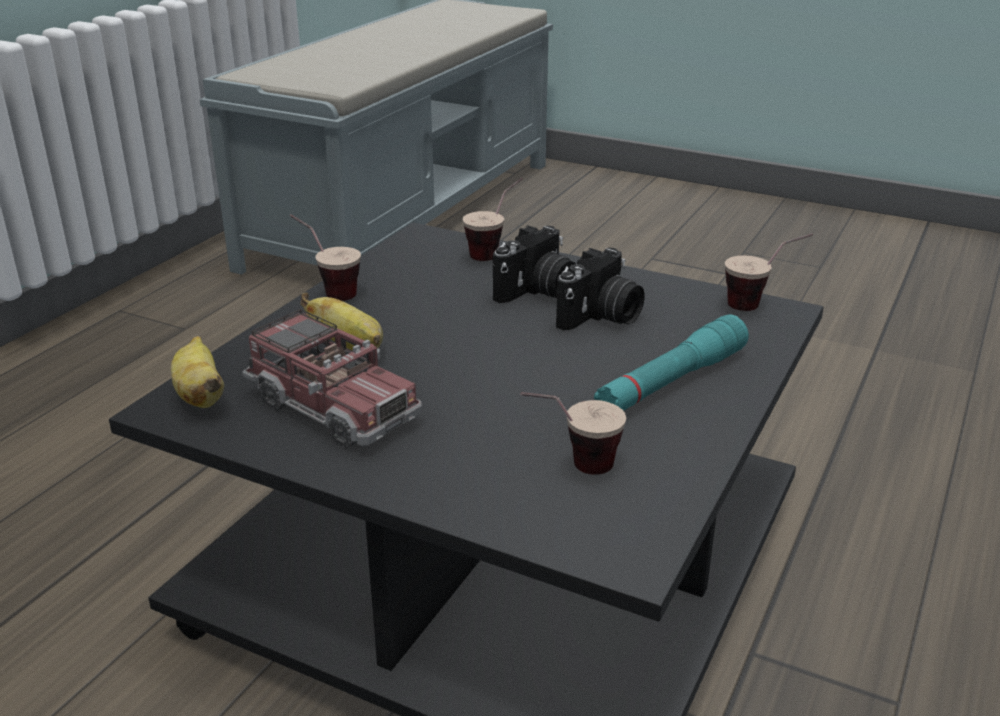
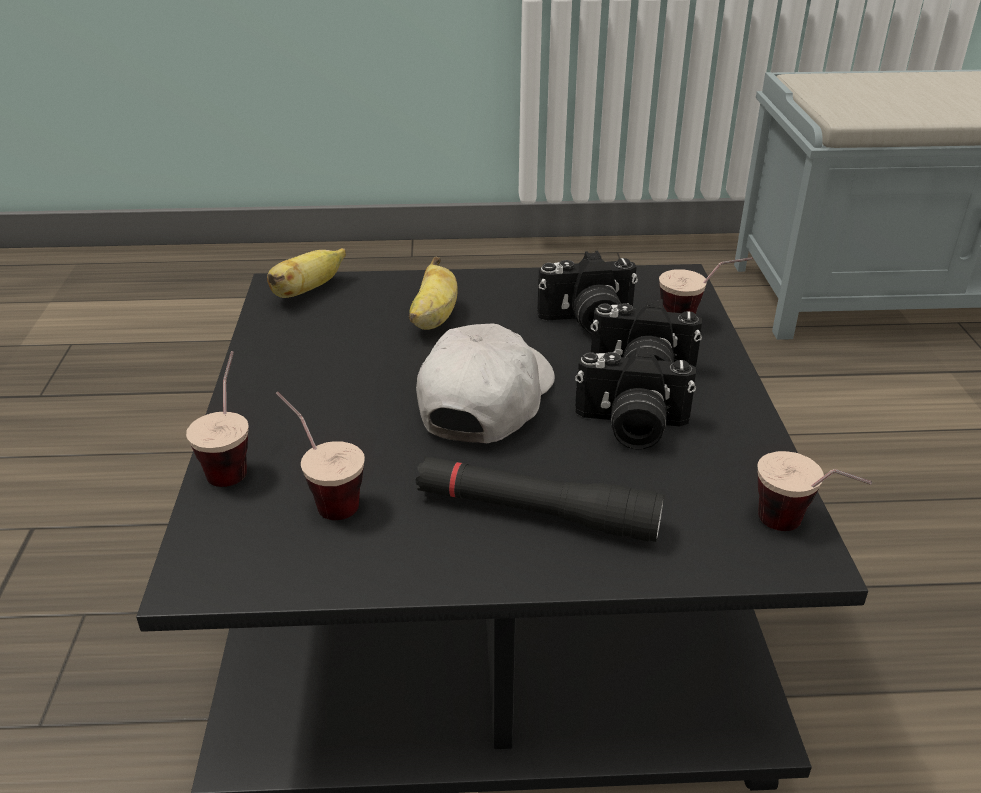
camera: 60 degrees right, 5 degrees up
toy truck [242,309,422,449] -> none
cup [290,214,361,301] -> cup moved to [186,351,249,487]
turquoise flashlight [594,314,749,411] -> black flashlight [415,456,664,542]
none -> white cap [416,323,555,443]
none -> camera [537,251,638,335]

